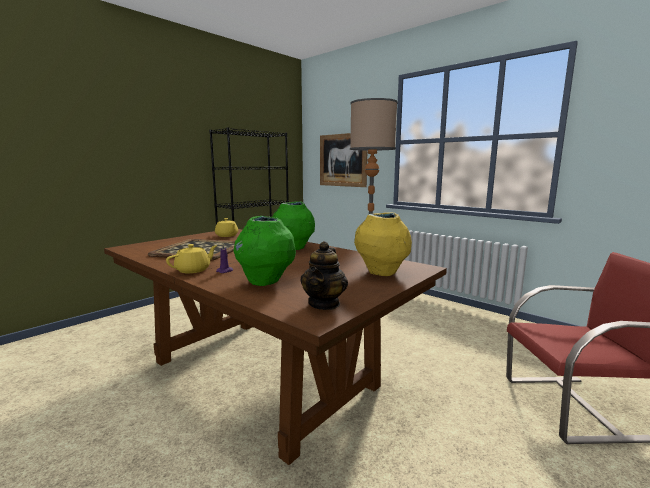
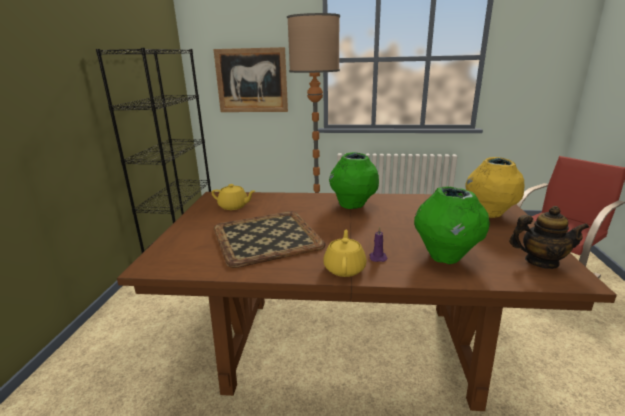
camera: 35 degrees left, 10 degrees up
teapot [300,241,348,310] -> teapot turned 60 degrees counterclockwise [509,206,589,269]

